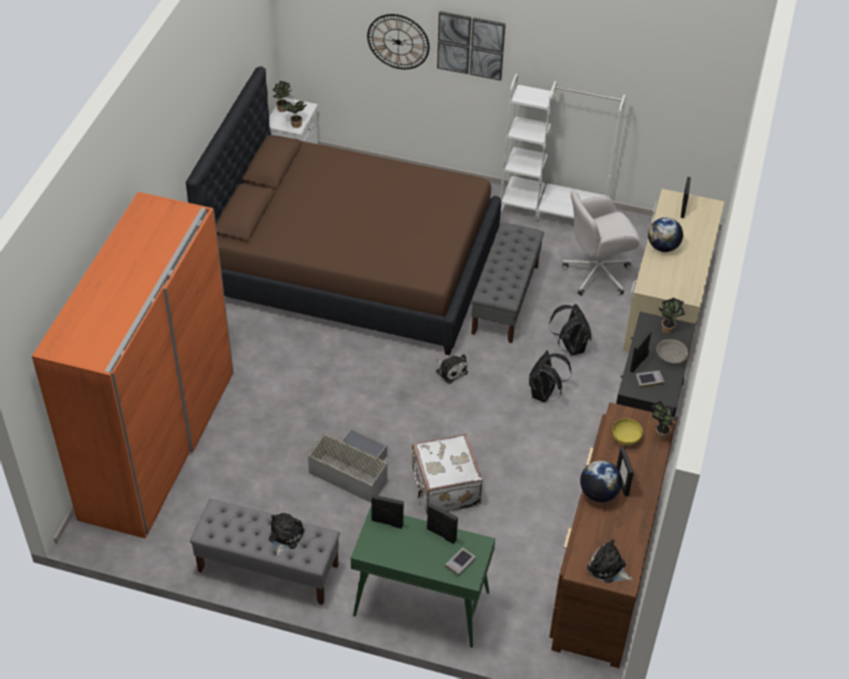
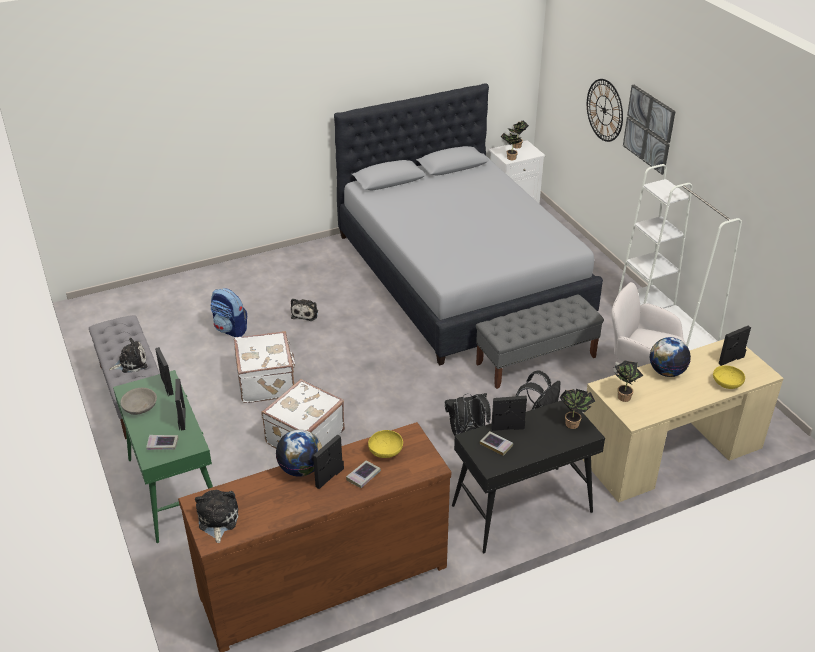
camera: 50 degrees right, 10 degrees down
orange wardrobe [32,192,234,539] -> none
brown bed [186,66,501,355] -> grey bed [334,83,603,365]
grey storage box [307,429,388,503] -> white suitcase [234,331,295,403]
plush toy [435,354,468,384] -> plush toy moved to [291,298,318,321]
potted plant [651,400,678,440] -> potted plant moved to [614,360,644,402]
grey bowl [657,339,688,365] -> grey bowl moved to [120,388,157,415]
none -> backpack [210,288,247,337]
none -> book [346,460,381,488]
none -> yellow bowl [713,365,745,389]

